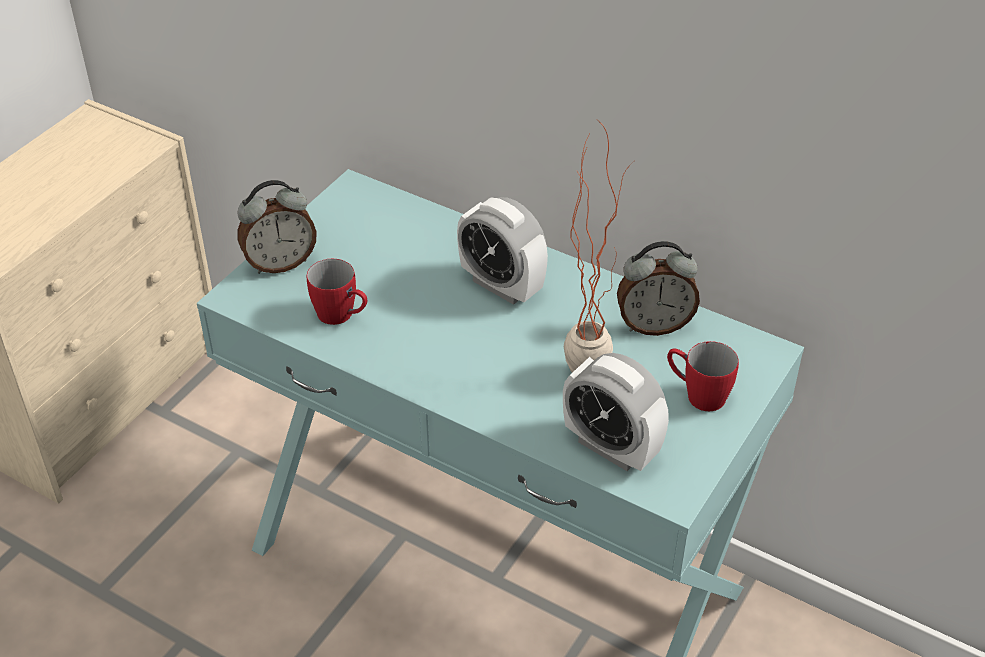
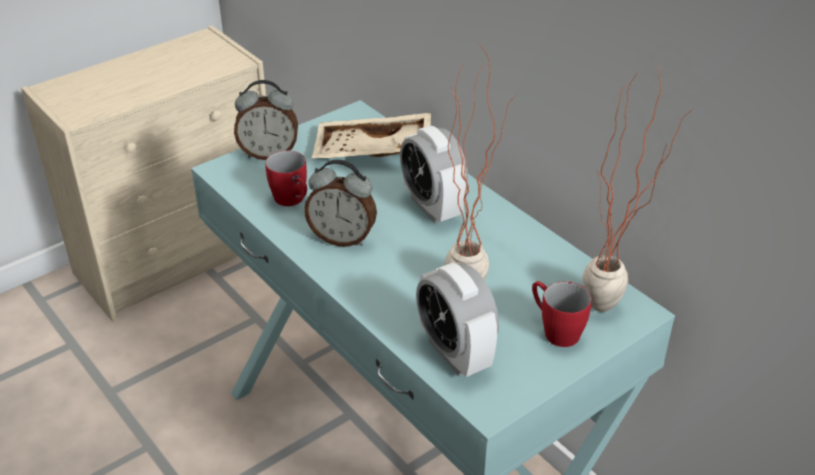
camera: 20 degrees right, 5 degrees down
alarm clock [617,241,700,336] -> alarm clock moved to [304,159,377,247]
none -> beige tray [311,113,431,159]
none -> potted plant [582,70,693,312]

